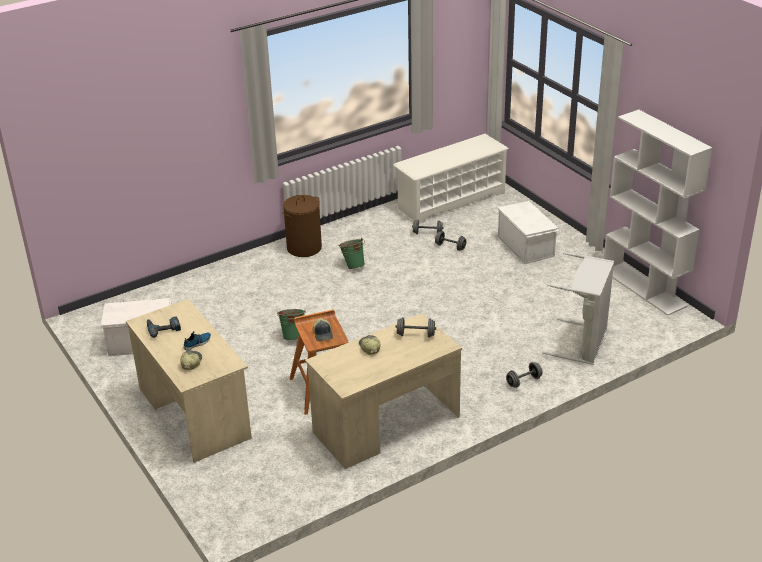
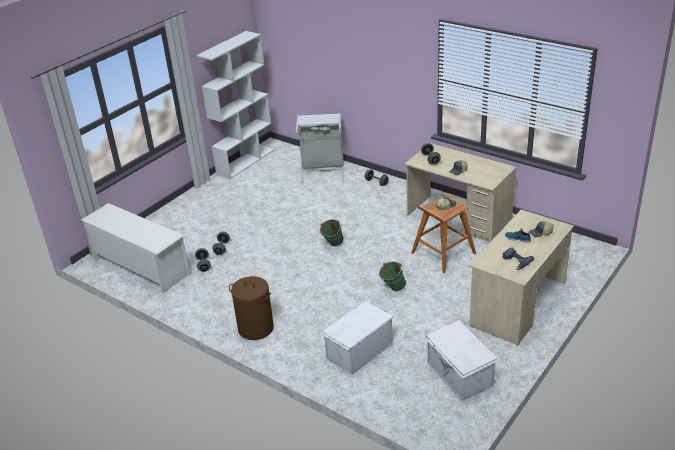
camera: 110 degrees left, 0 degrees up
green bucket [339,237,365,269] -> green bucket moved to [320,219,344,246]
white storage box [498,201,560,264] -> white storage box moved to [321,301,393,375]

